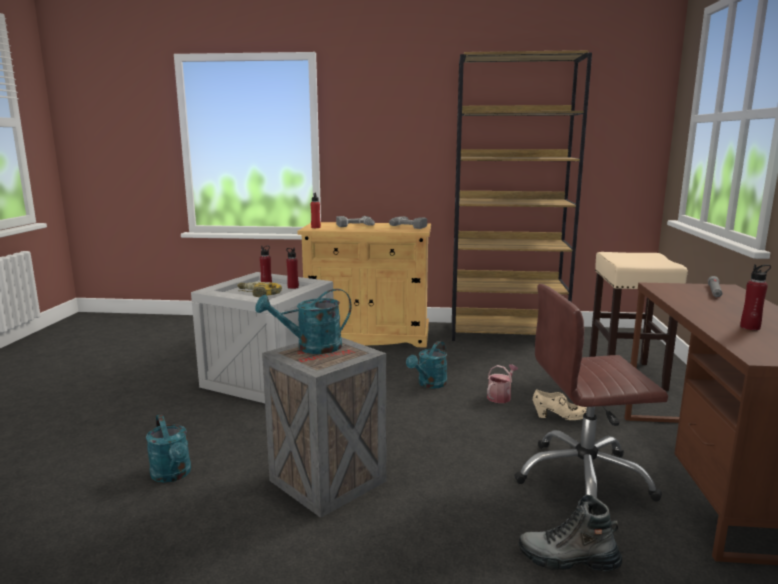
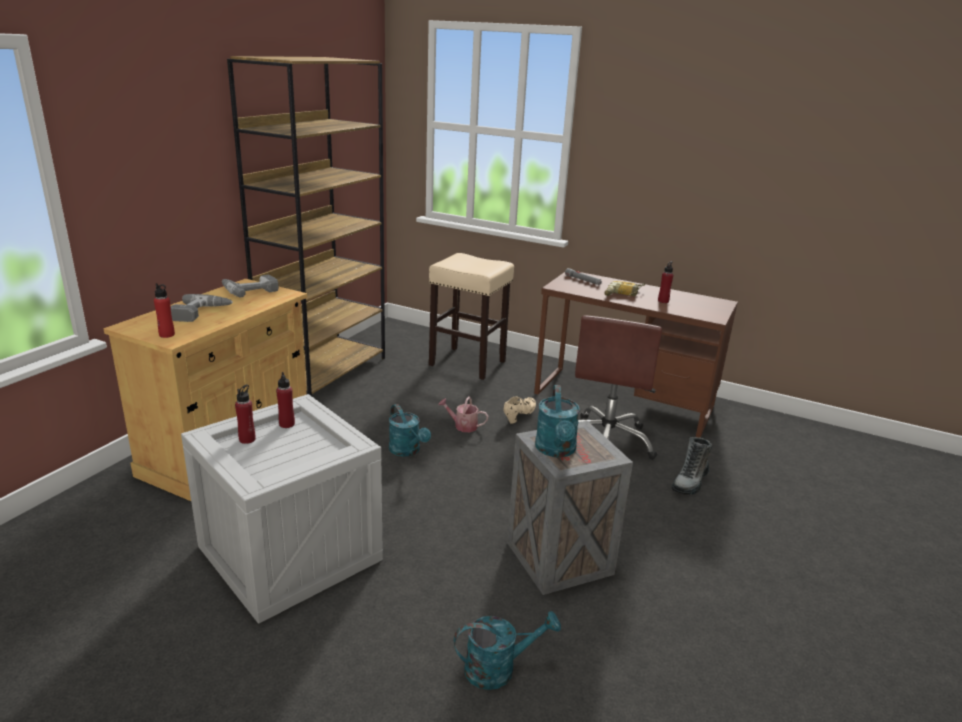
camera: 70 degrees left, 10 degrees up
power drill [237,282,282,297] -> power drill moved to [604,281,645,296]
watering can [487,364,518,403] -> watering can turned 45 degrees counterclockwise [438,396,489,432]

